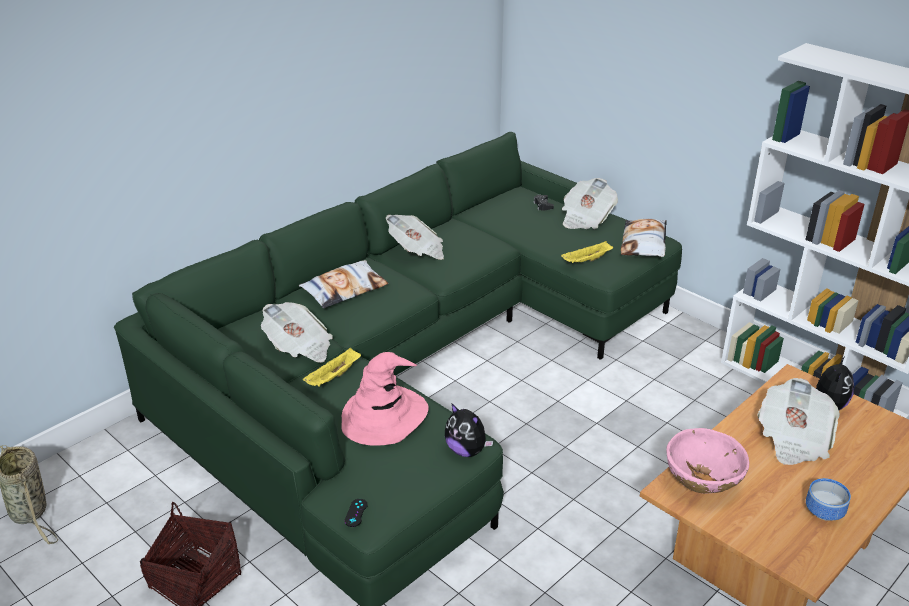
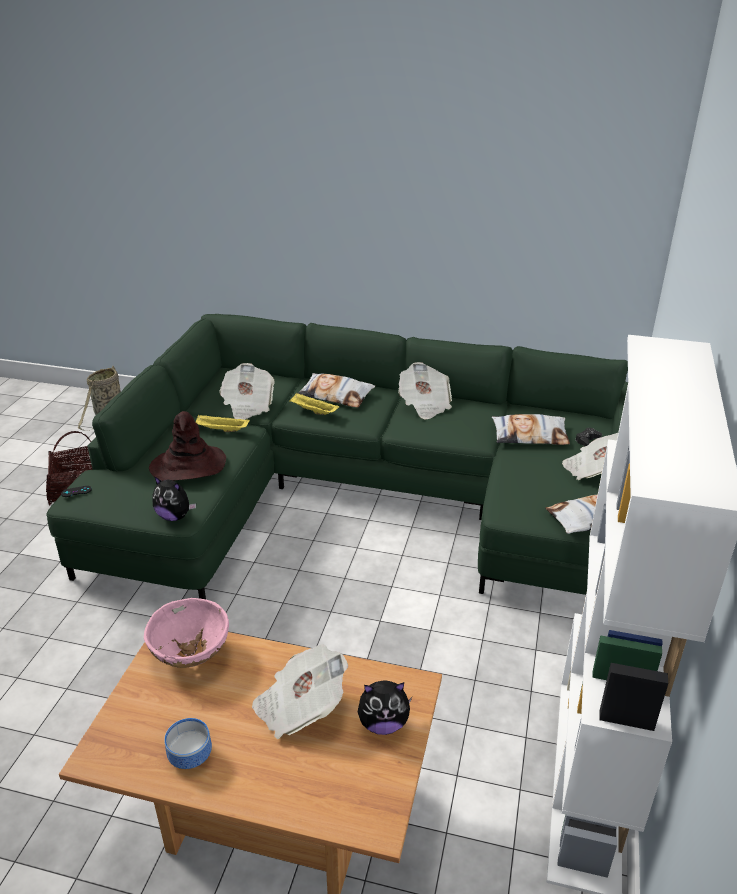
camera: 60 degrees right, 0 degrees up
pink hat [341,352,429,446] -> brown hat [149,411,226,481]
plush toy [445,403,493,457] -> plush toy turned 75 degrees counterclockwise [153,476,196,521]
yellow tray [561,241,613,263] -> yellow tray moved to [289,393,339,415]
none -> pillow [492,414,570,445]

